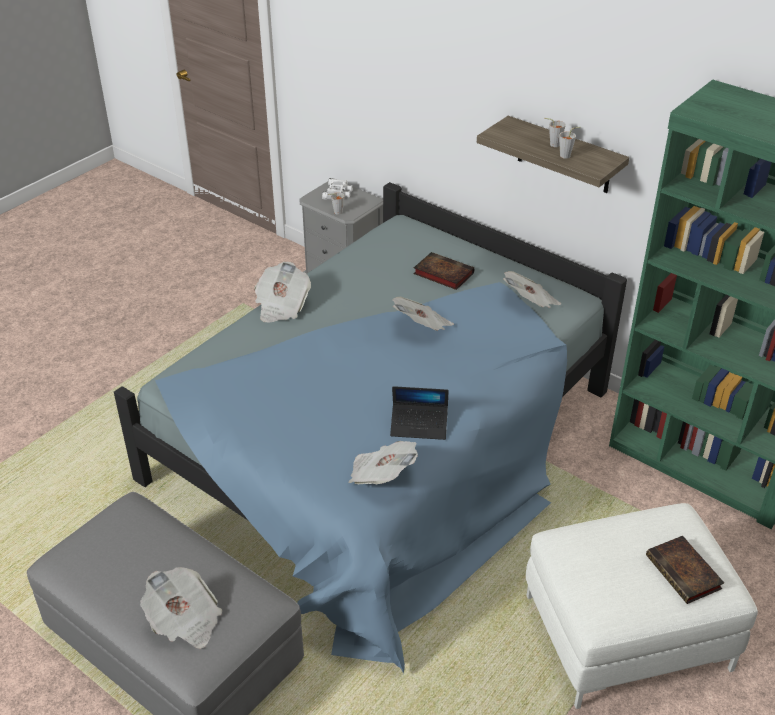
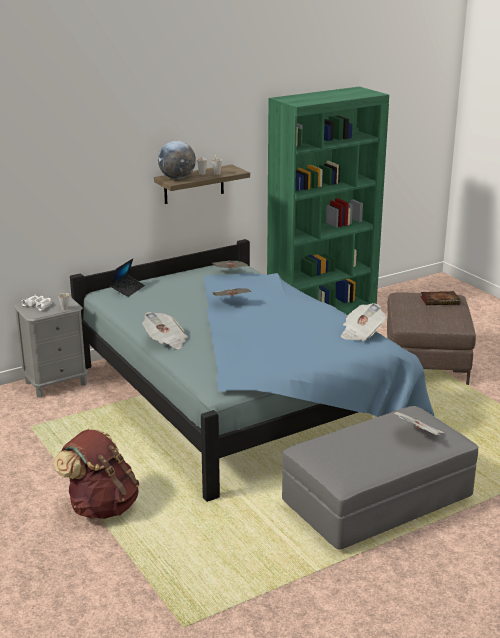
camera: 70 degrees left, 15 degrees down
laptop [390,386,449,440] -> laptop moved to [110,259,145,297]
book [414,252,474,290] -> none
white ottoman [526,503,758,709] -> brown ottoman [387,292,476,385]
none -> brown backpack [53,429,139,519]
none -> globe [158,141,196,179]

